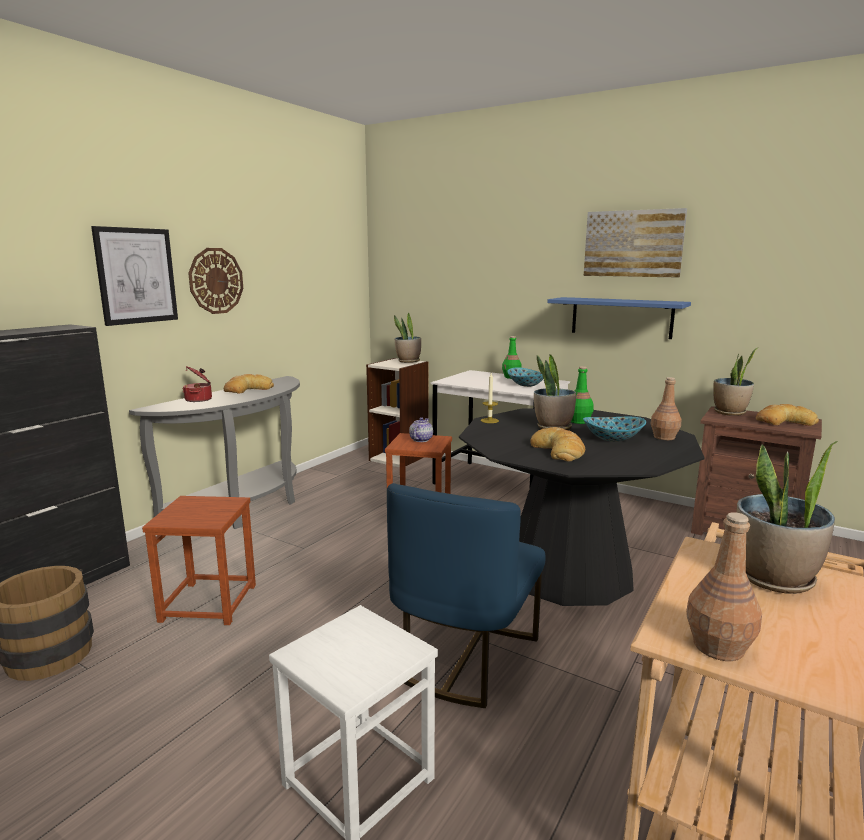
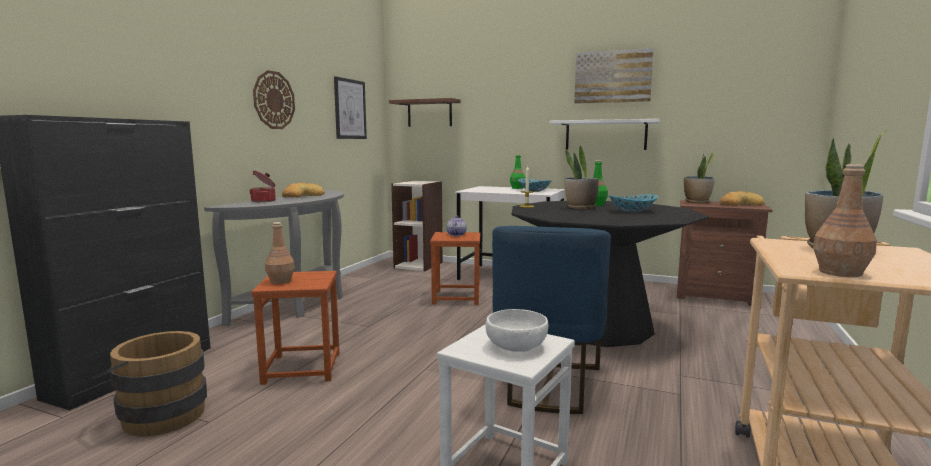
camera: 10 degrees left, 5 degrees down
picture [91,226,178,326] -> picture moved to [334,76,367,139]
potted plant [394,313,421,363] -> none
bread [530,427,585,462] -> none
blue shelf [547,297,691,339] -> white shelf [549,119,660,150]
brown bottle [650,377,682,440] -> brown bottle moved to [265,222,295,284]
none -> brown shelf [389,98,461,127]
none -> white bowl [485,309,548,352]

